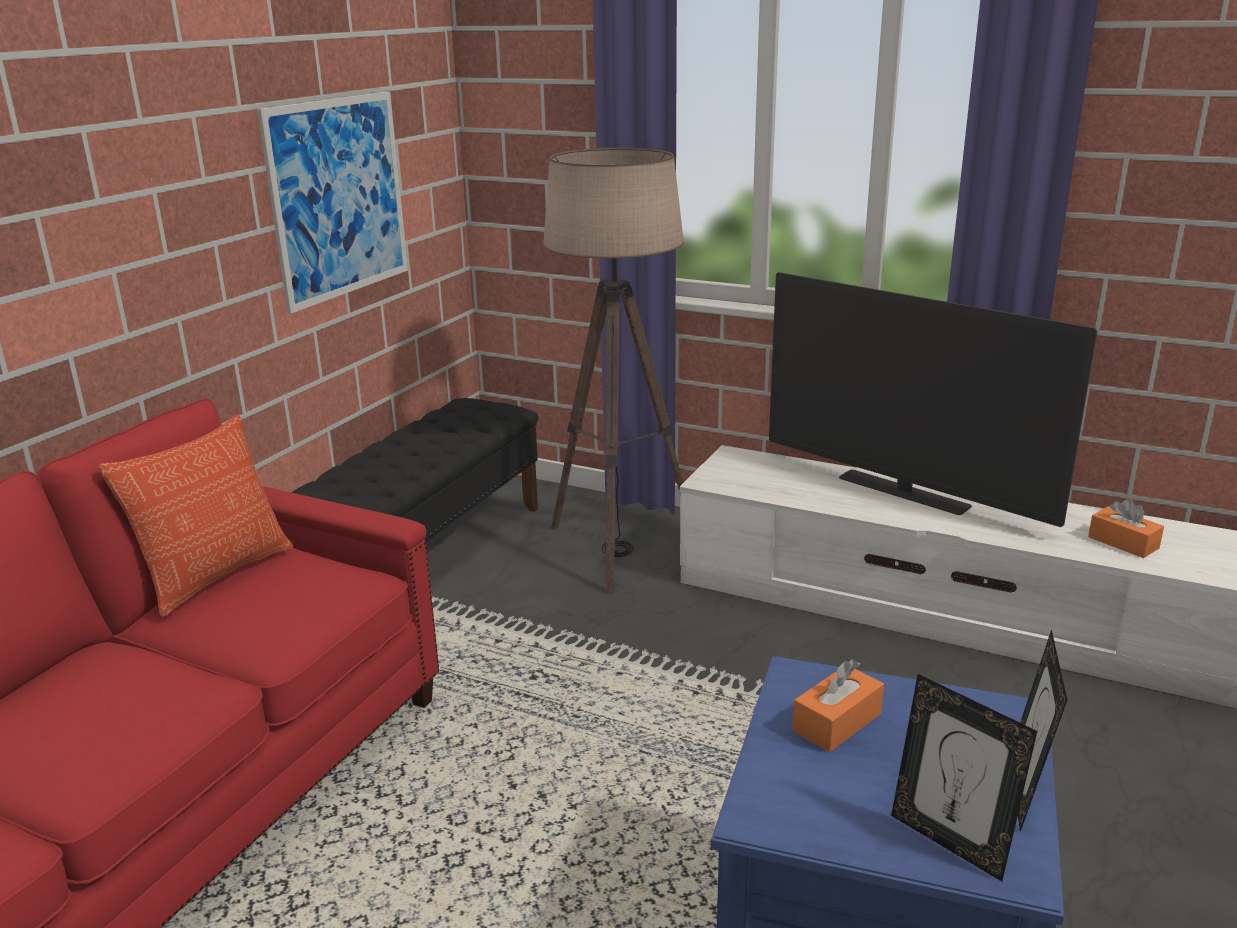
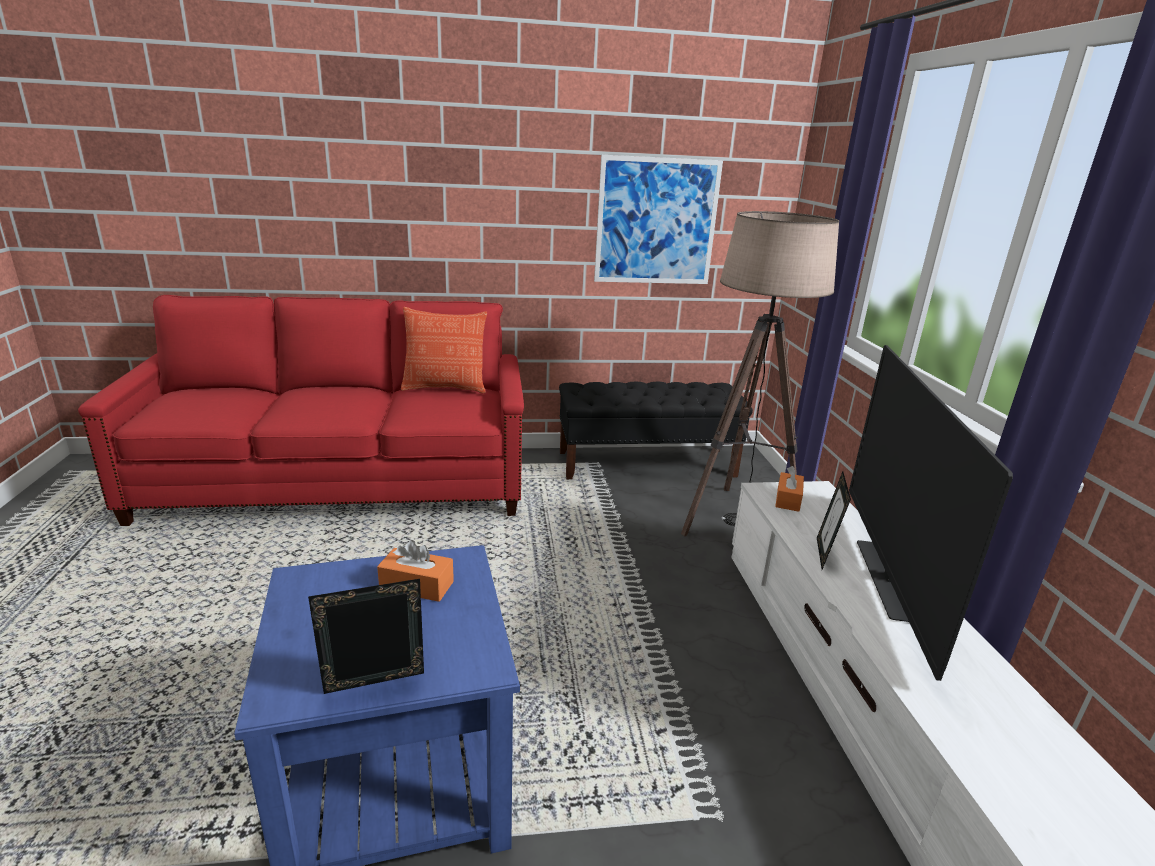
camera: 55 degrees right, 0 degrees up
picture frame [891,674,1037,881] -> picture frame moved to [817,471,851,570]
orange tissue box [1088,498,1164,558] -> orange tissue box moved to [775,466,804,512]

